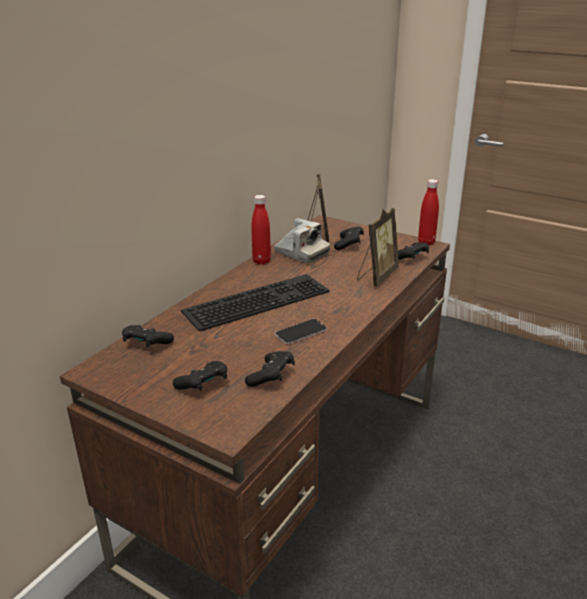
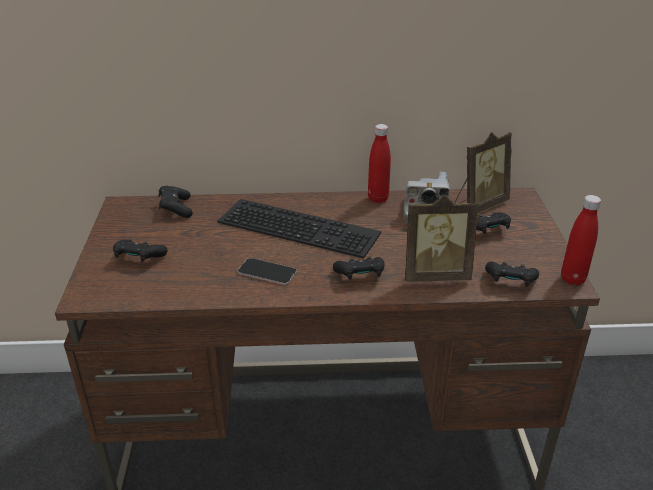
camera: 55 degrees right, 5 degrees up
black game controller [245,351,295,387] -> black game controller moved to [333,256,385,280]

